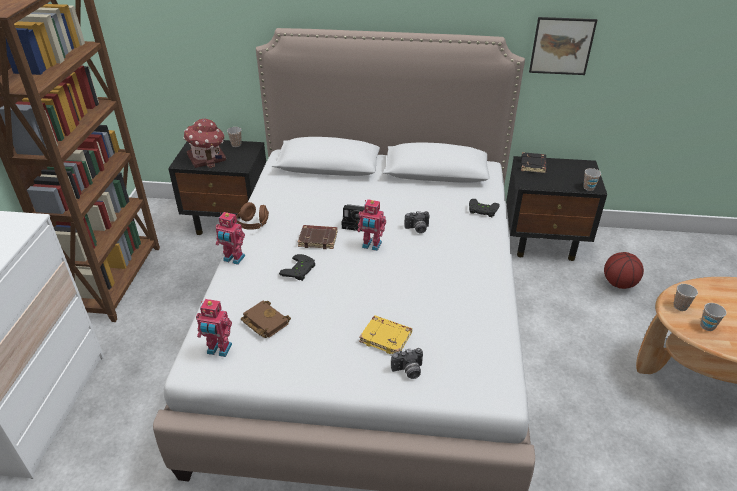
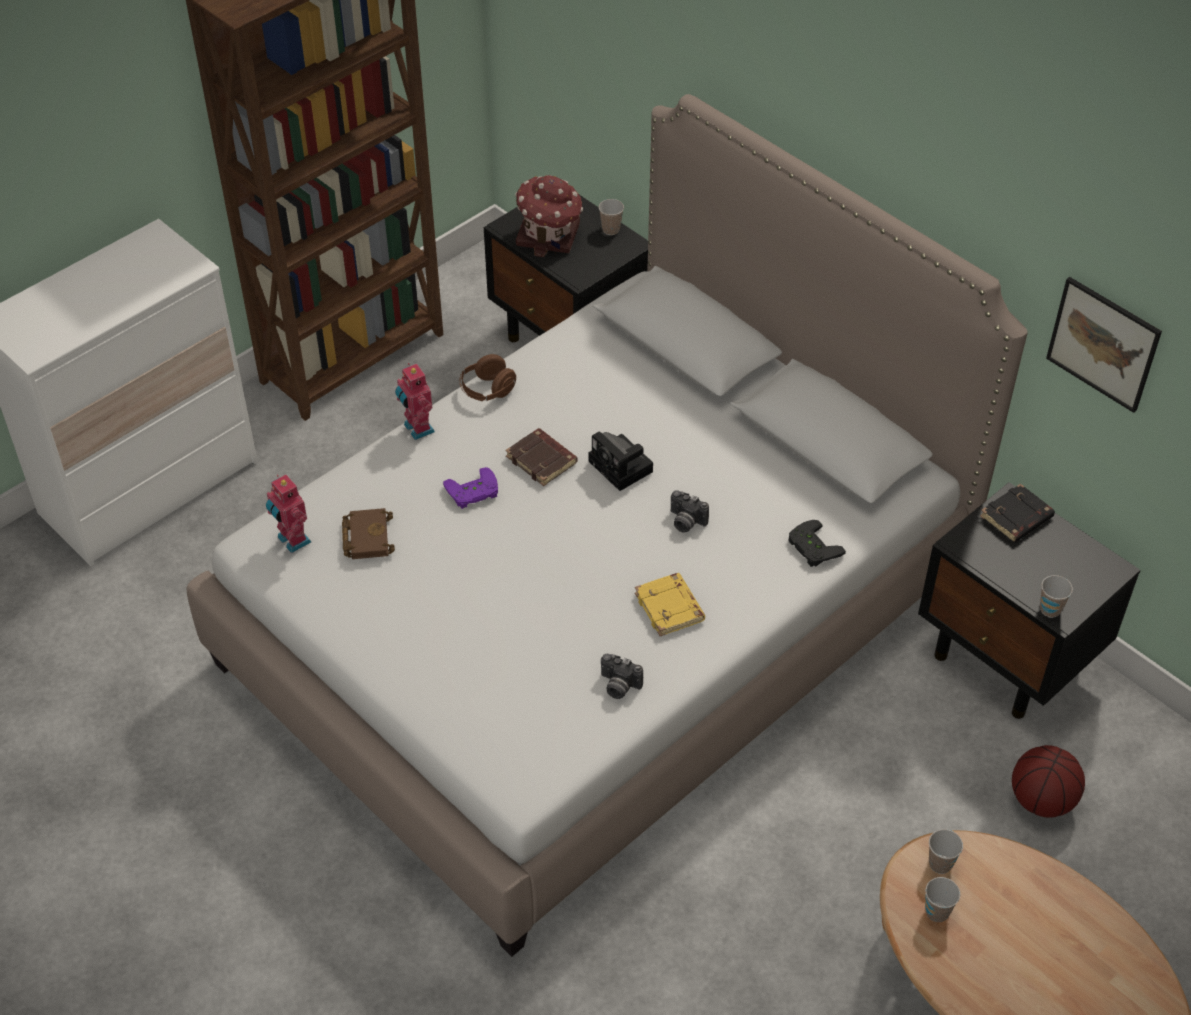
camera: 40 degrees right, 10 degrees up
black game controller [279,254,315,281] -> purple game controller [443,467,498,509]
toy robot [358,199,386,251] -> none
yellow book [359,315,412,354] -> yellow book moved to [635,573,705,636]
camera [391,348,423,379] -> camera moved to [601,654,643,699]

